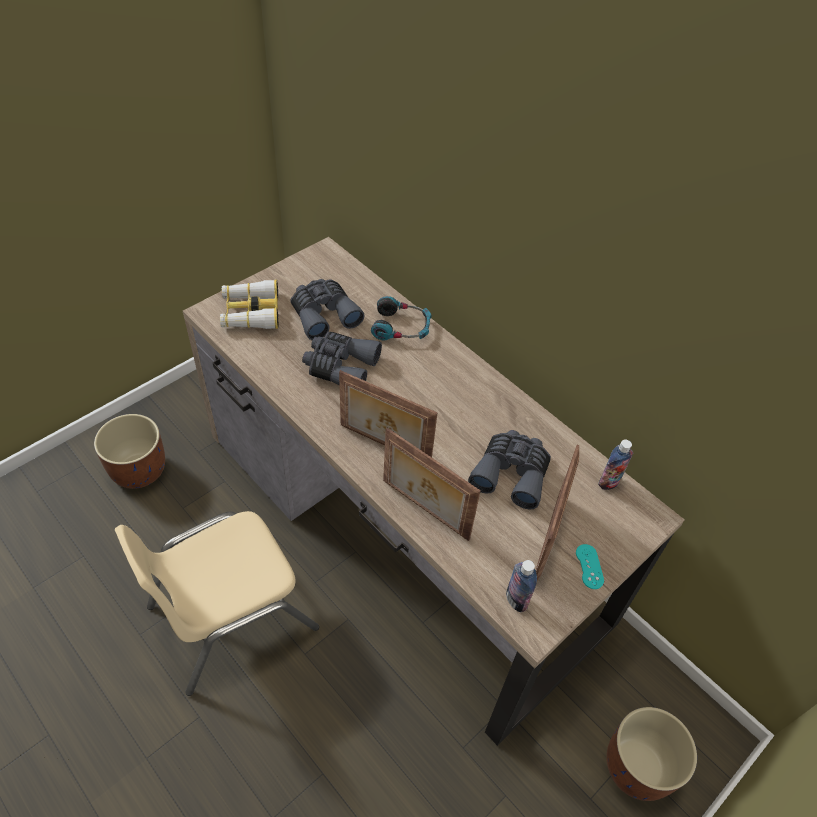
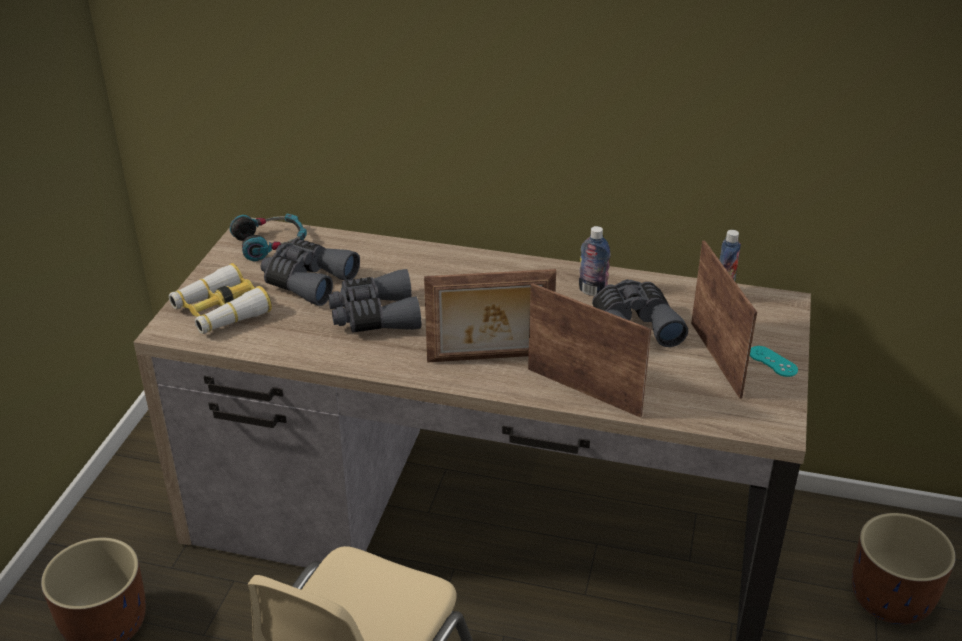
camera: 30 degrees left, 15 degrees down
headphones [371,296,432,340] -> headphones moved to [230,214,307,261]
picture frame [383,428,481,541] -> picture frame turned 150 degrees counterclockwise [528,283,651,418]
bottle [506,560,537,612] -> bottle moved to [579,226,610,296]

